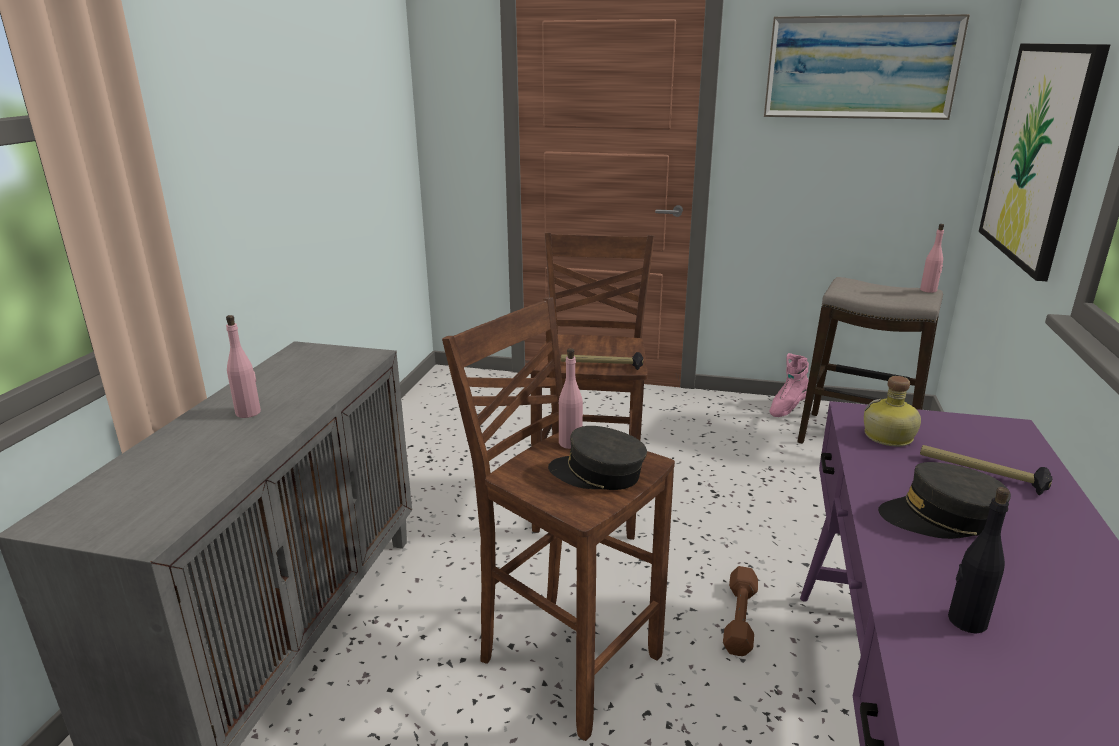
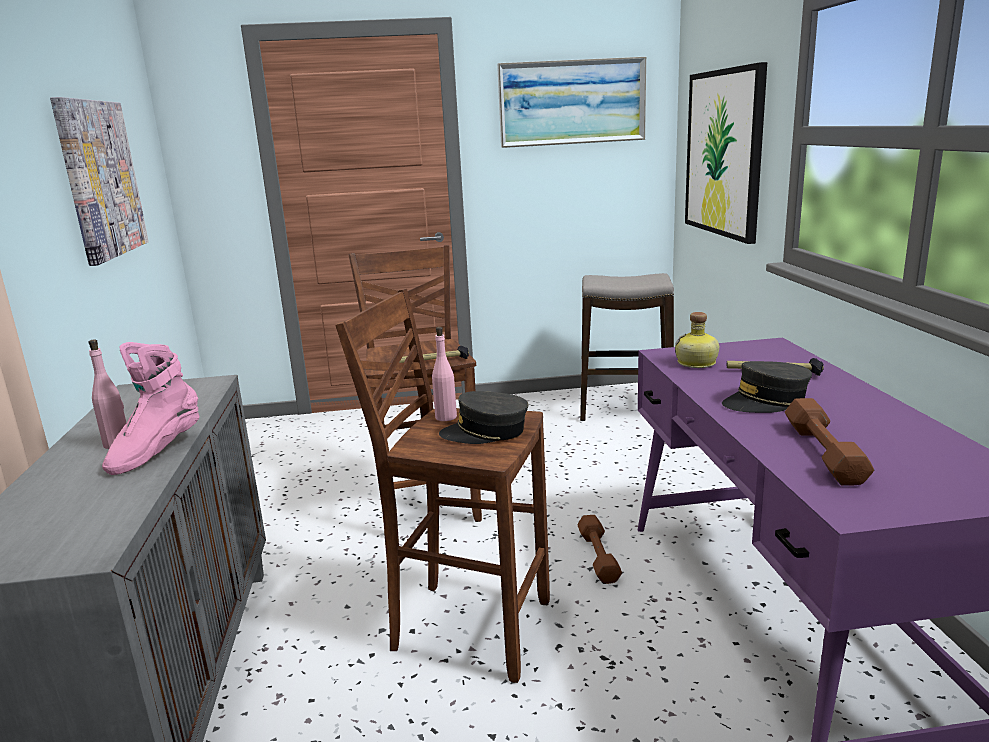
camera: 20 degrees left, 5 degrees down
pink boot [769,353,809,417] -> pink boot moved to [102,342,199,475]
pink bottle [920,224,944,293] -> none
black bottle [948,487,1010,633] -> brown dumbbell [785,398,874,486]
none -> picture [50,97,149,266]

